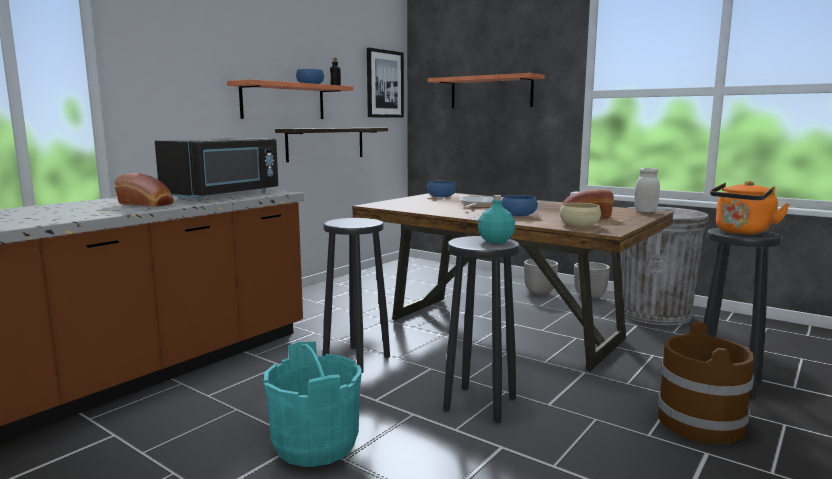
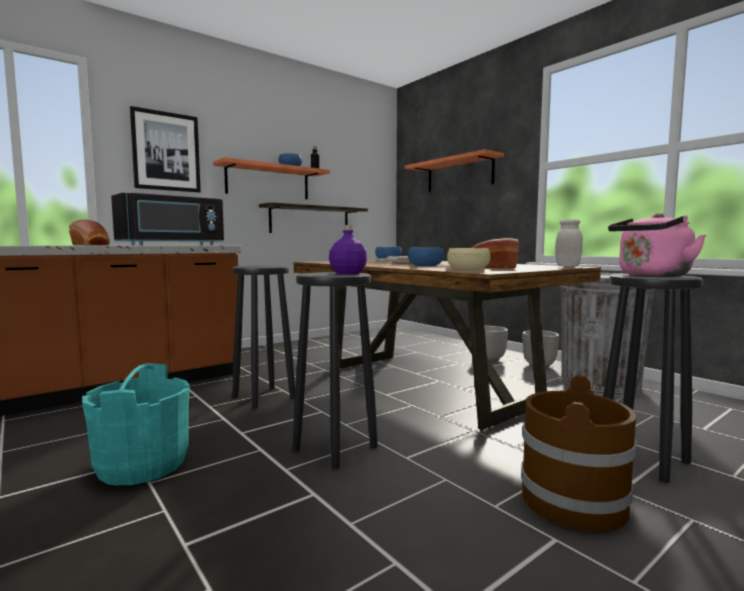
camera: 15 degrees right, 5 degrees down
picture [367,47,404,118] -> picture moved to [130,106,201,193]
turquoise bottle [478,195,516,243] -> purple bottle [329,225,367,274]
orange kettle [710,181,790,235] -> pink kettle [608,213,706,277]

